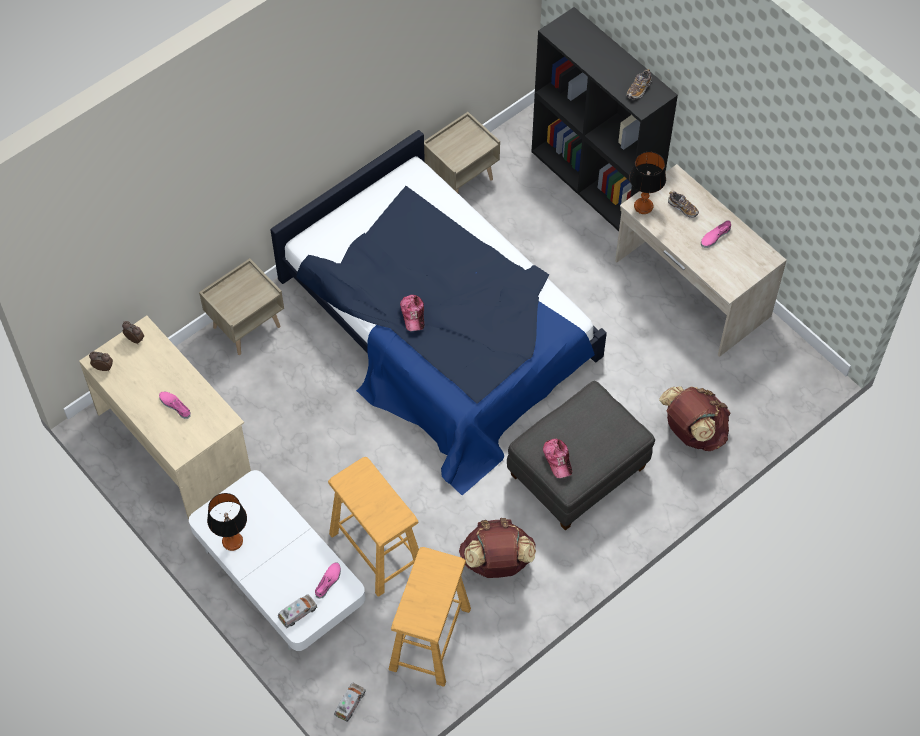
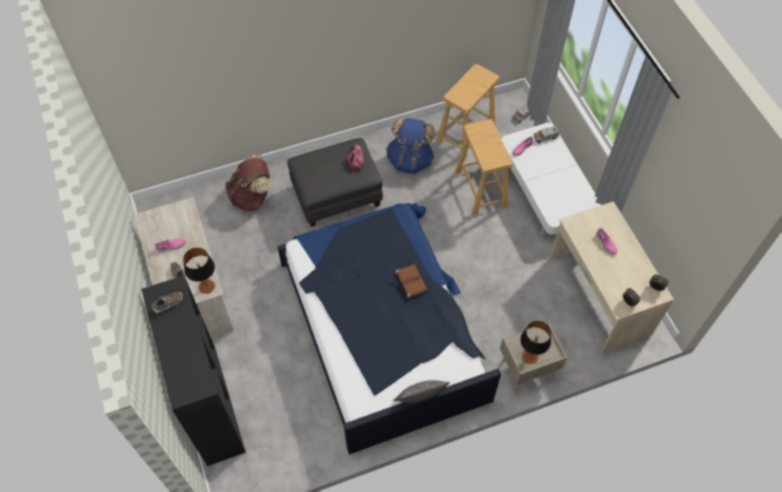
camera: 160 degrees left, 0 degrees up
table lamp [207,493,247,551] -> table lamp moved to [520,321,551,364]
cap [400,295,424,331] -> brown book [395,264,428,298]
beige nightstand [424,112,500,193] -> none
brown backpack [459,518,536,578] -> blue backpack [386,118,436,174]
none -> pillow [394,380,450,403]

